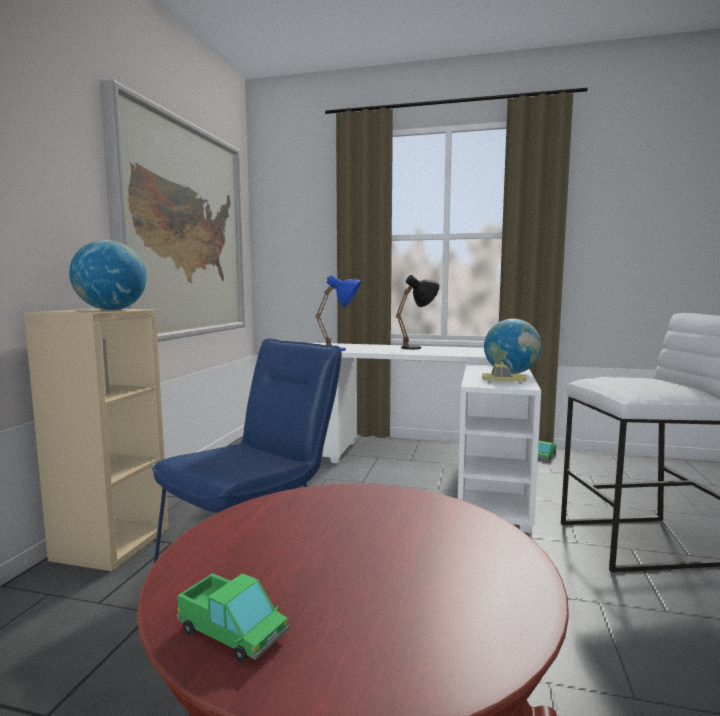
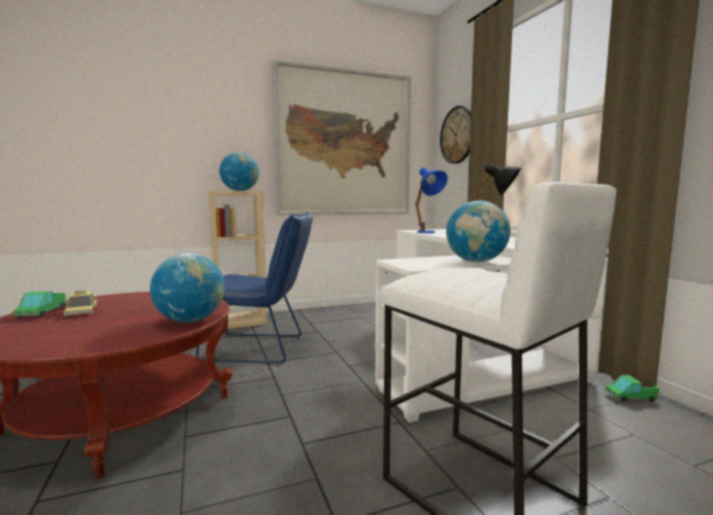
camera: 55 degrees right, 0 degrees up
toy car [482,361,527,384] -> toy car moved to [63,290,97,317]
none -> globe [150,253,225,322]
none -> wall clock [440,106,471,164]

